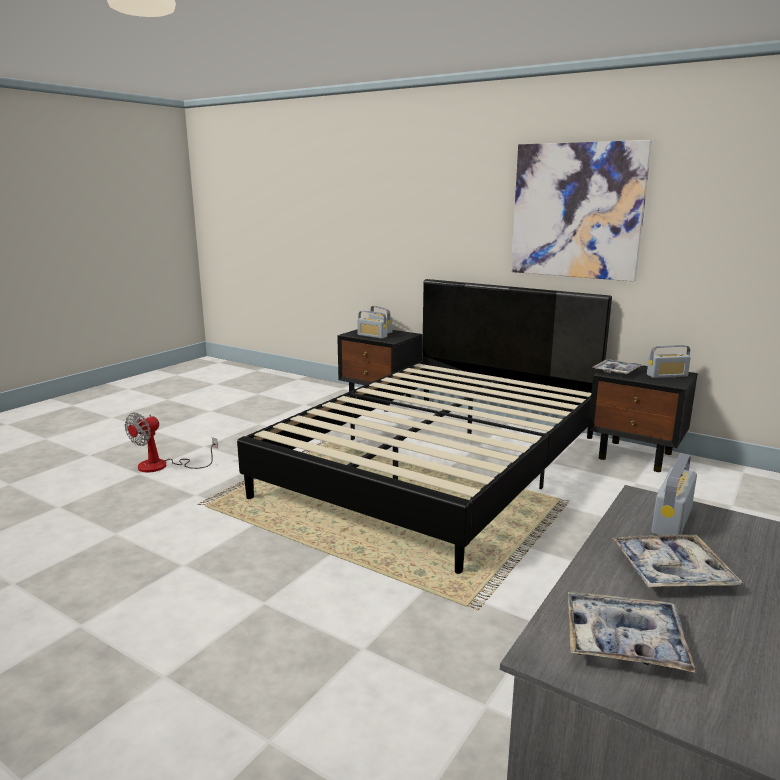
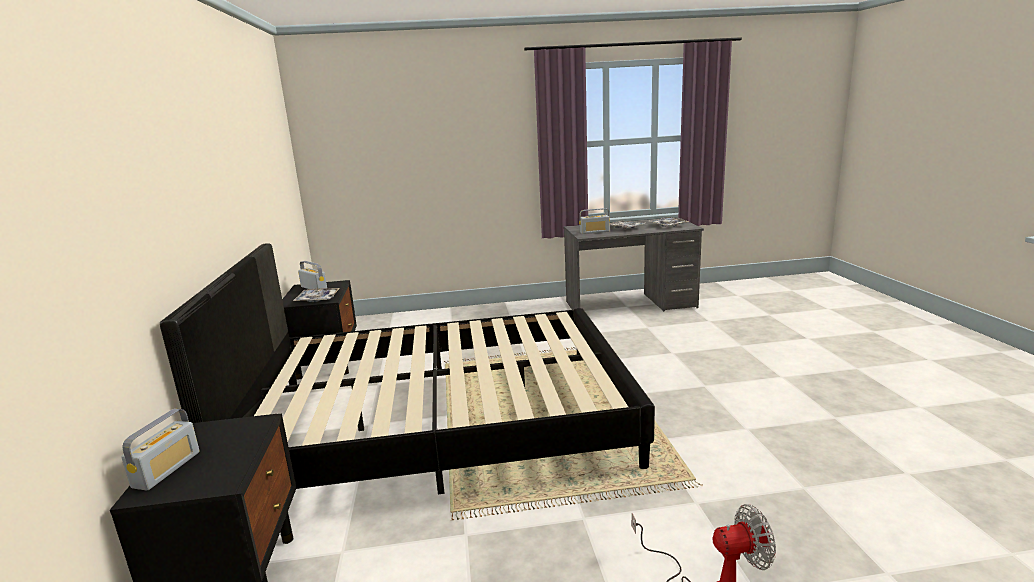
camera: 130 degrees left, 0 degrees up
radio [357,311,387,339] -> none
picture [511,140,652,282] -> none

